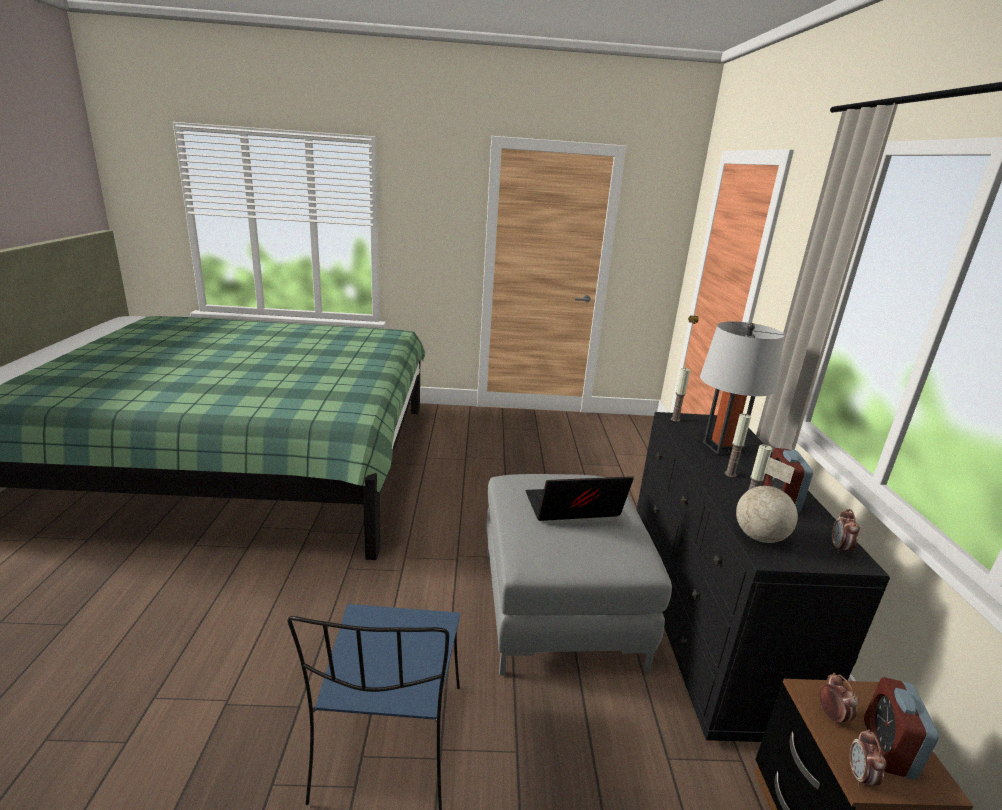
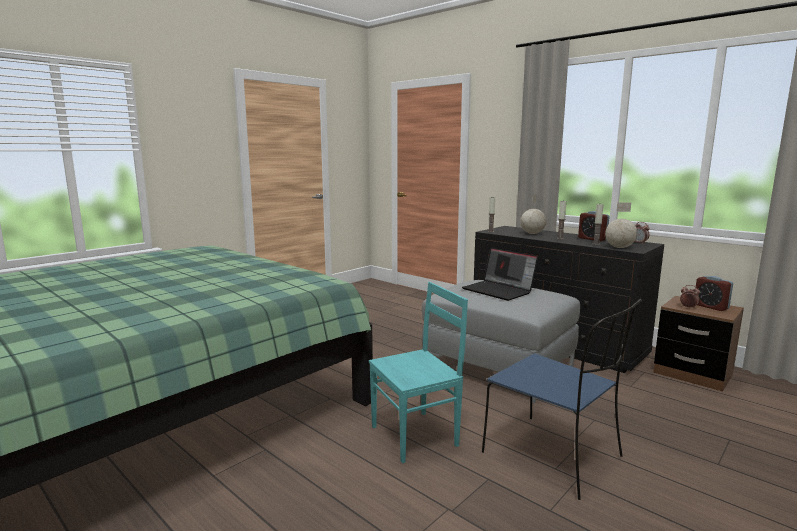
camera: 45 degrees left, 10 degrees down
laptop [526,476,634,521] -> laptop turned 75 degrees counterclockwise [462,247,538,301]
grey table lamp [700,321,785,455] -> globe [520,194,546,234]
alarm clock [850,729,887,788] -> none
none -> turquoise chair [369,282,468,463]

